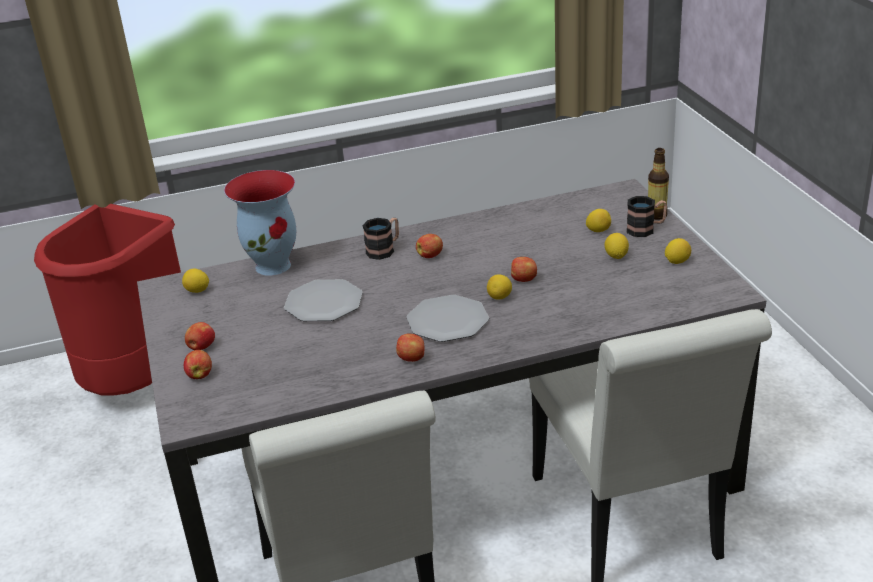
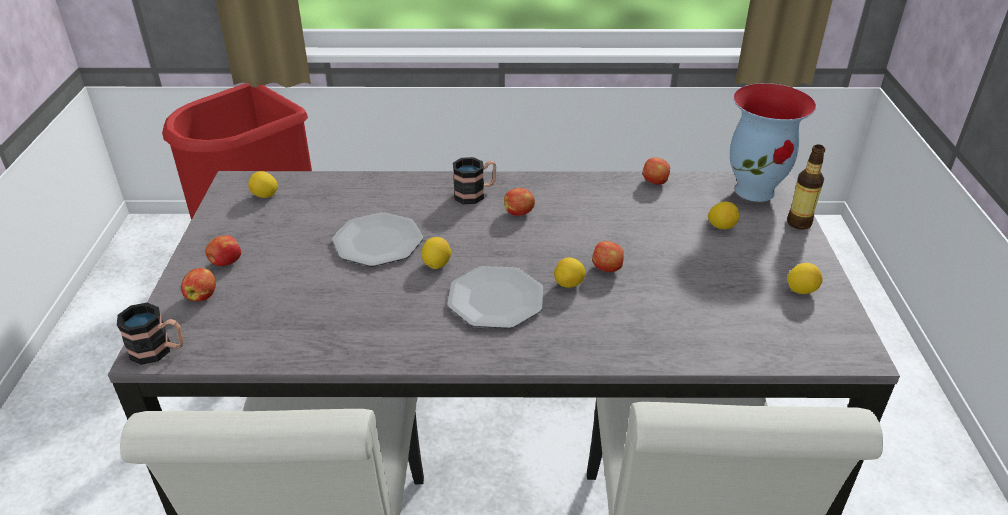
camera: 15 degrees right, 5 degrees up
vase [224,170,296,276] -> vase moved to [730,83,816,202]
apple [396,334,424,362] -> apple moved to [643,157,670,185]
lemon [605,233,629,259] -> lemon moved to [422,237,451,269]
mug [627,196,667,237] -> mug moved to [117,303,184,365]

